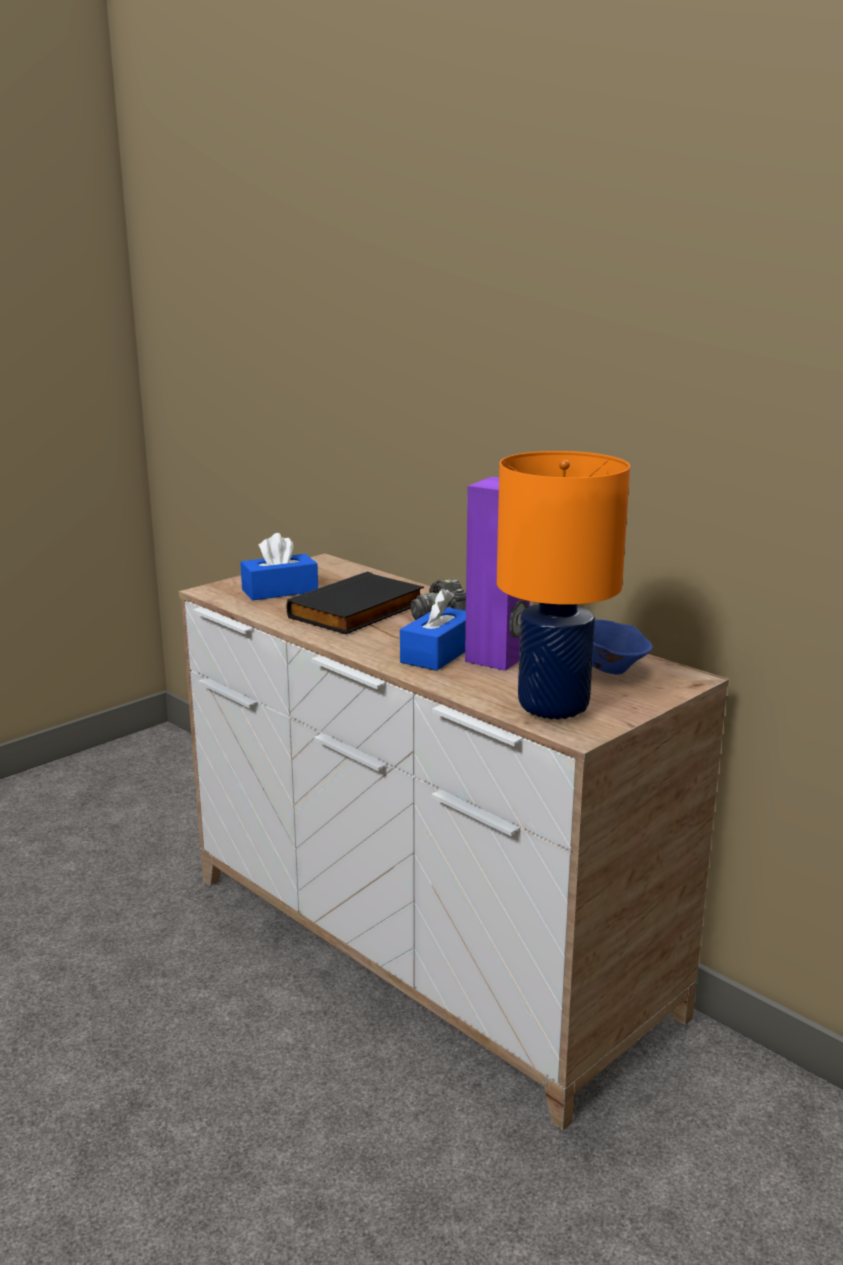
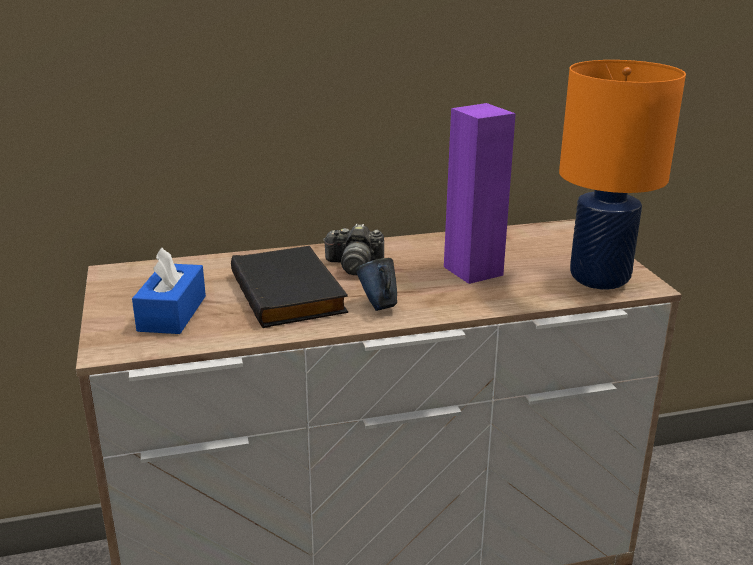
camera: 60 degrees left, 5 degrees up
blue tissue box [400,588,466,671] -> none
blue bowl [592,619,653,674] -> none
none -> blue mug [356,258,397,311]

